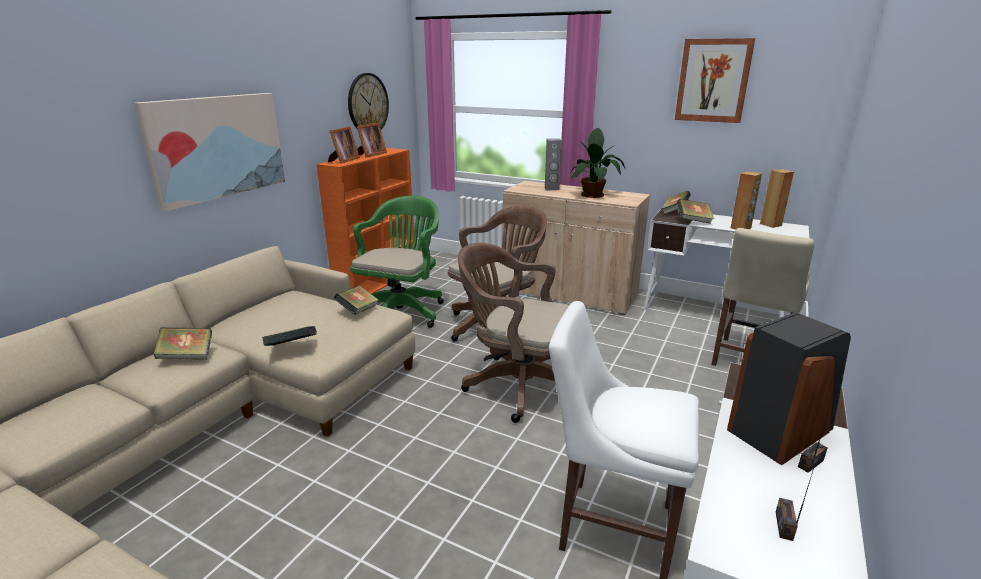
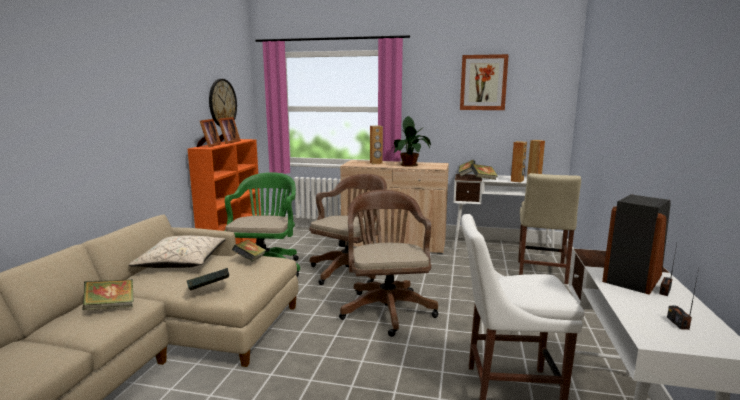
camera: 15 degrees left, 10 degrees down
picture [134,93,286,212] -> none
brown office chair [458,243,569,423] -> brown office chair turned 75 degrees clockwise [339,190,438,337]
grey speaker [545,139,562,190] -> brown speaker [370,125,383,164]
none -> beige pillow [128,235,226,268]

